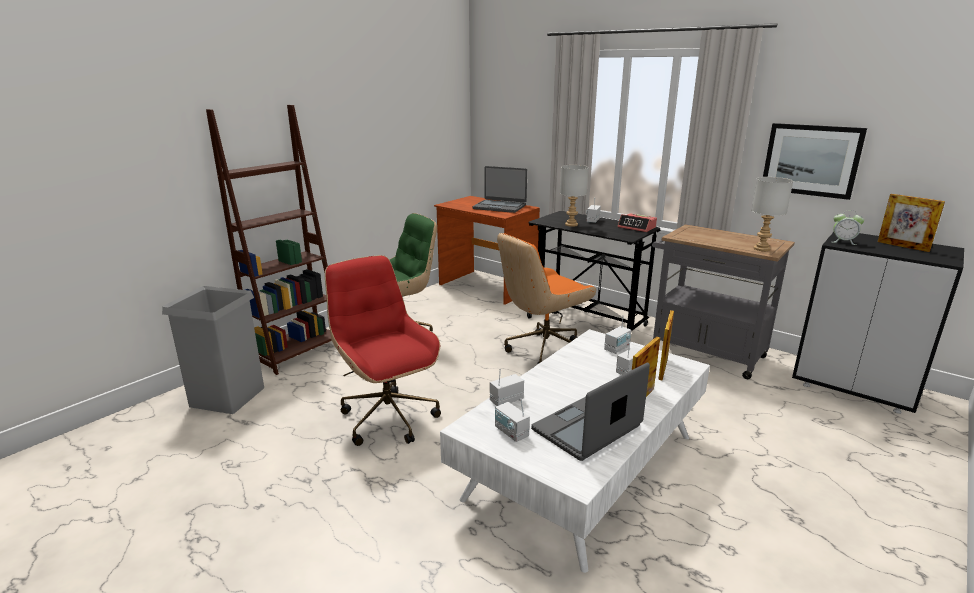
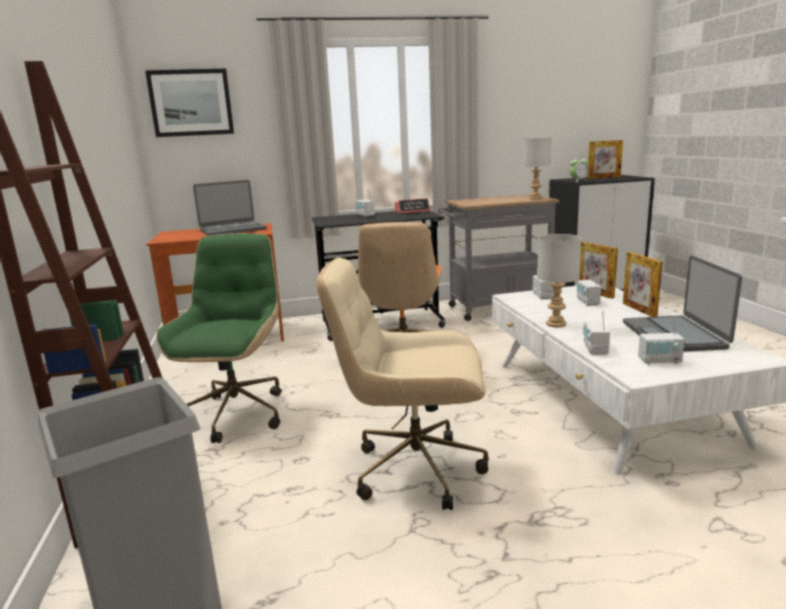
camera: 50 degrees left, 5 degrees down
red office chair [325,255,441,446] -> beige office chair [316,257,489,510]
grey table lamp [560,165,589,227] -> grey table lamp moved to [537,234,581,327]
picture [763,123,867,200] -> picture moved to [145,69,234,137]

